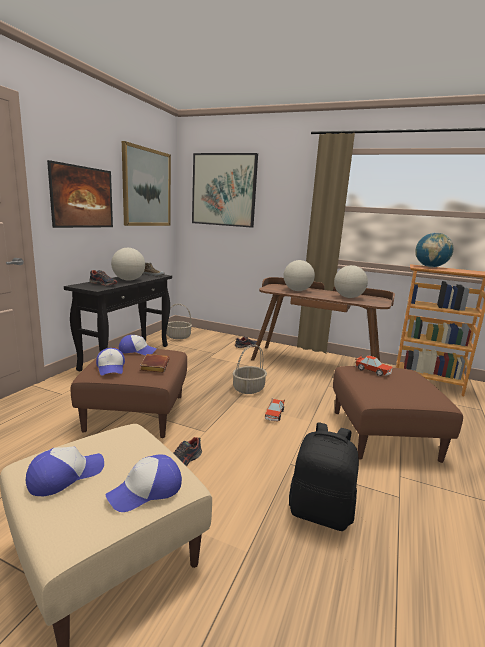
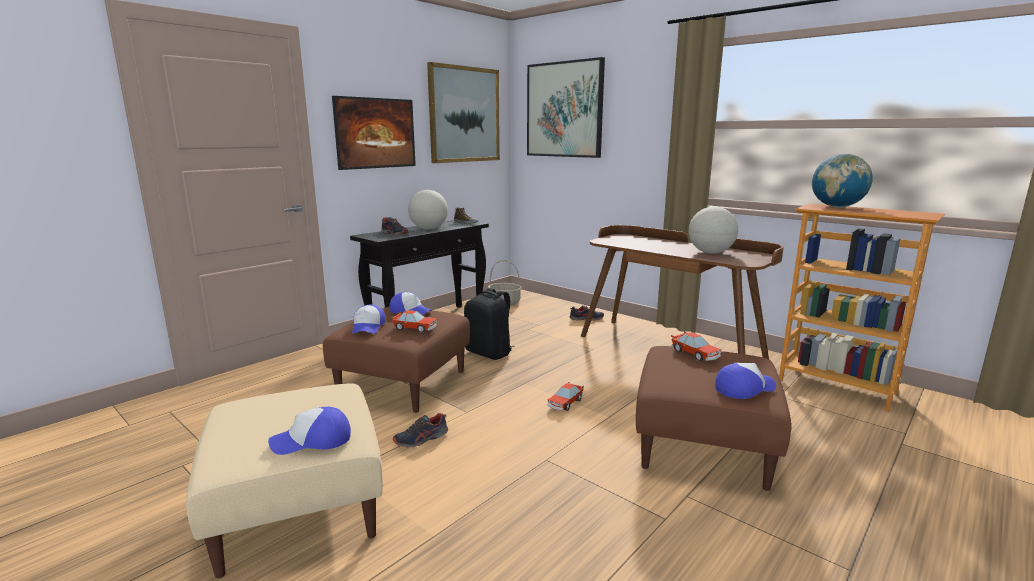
camera: 20 degrees right, 0 degrees up
cap [26,446,104,496] -> cap moved to [715,363,776,399]
brown book [140,354,170,373] -> toy car [391,310,437,333]
basket [232,344,267,394] -> none
globe [283,260,315,291] -> none
black backpack [289,422,359,531] -> black backpack moved to [464,288,515,360]

